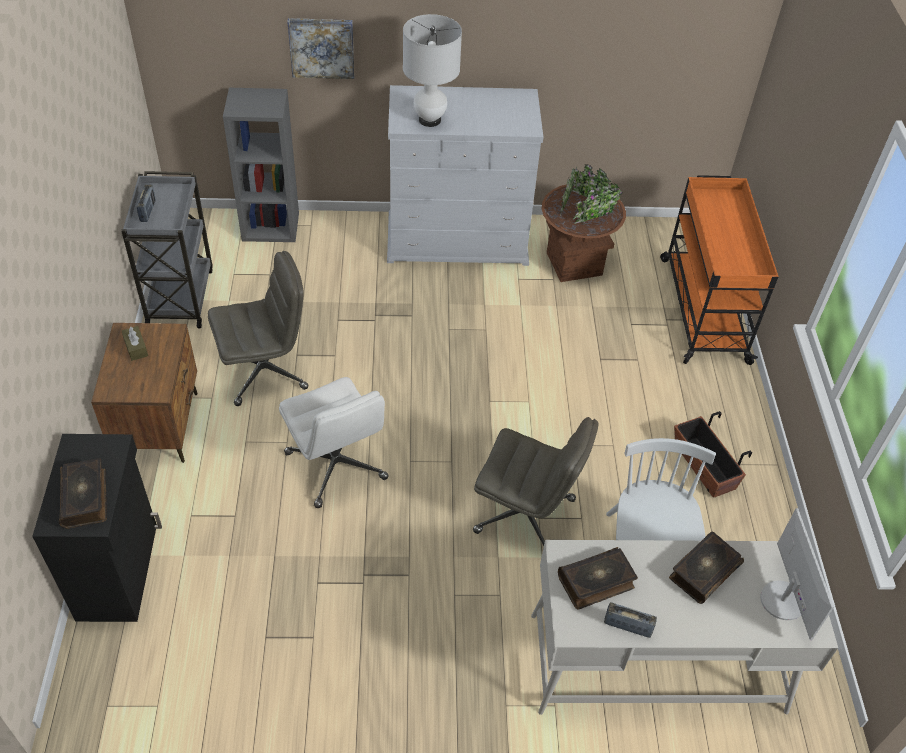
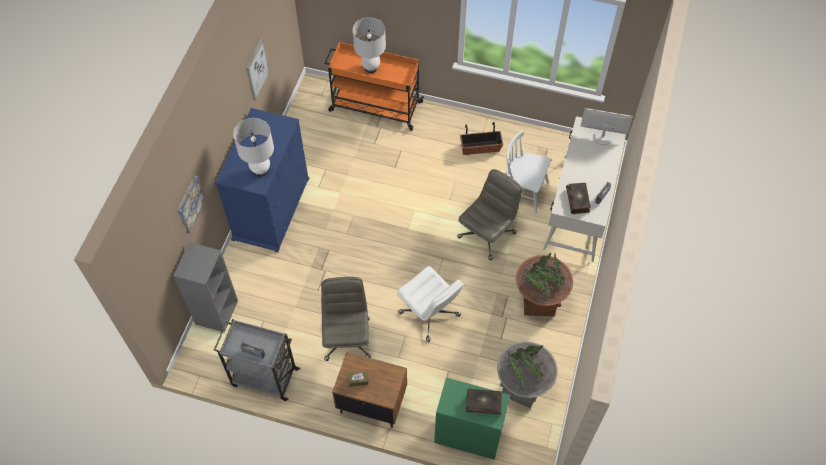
camera: 70 degrees left, 10 degrees up
black cabinet [32,434,162,622] -> green cabinet [434,378,510,460]
white office chair [279,377,389,508] -> white office chair turned 60 degrees clockwise [397,266,464,342]
white dresser [387,85,543,266] -> blue dresser [215,108,309,252]
brown planter [542,164,626,282] -> brown planter moved to [516,253,573,317]
book [669,532,744,604] -> none
none -> picture [246,38,270,101]
none -> white table lamp [353,17,386,73]
none -> grey planter [497,341,558,409]

